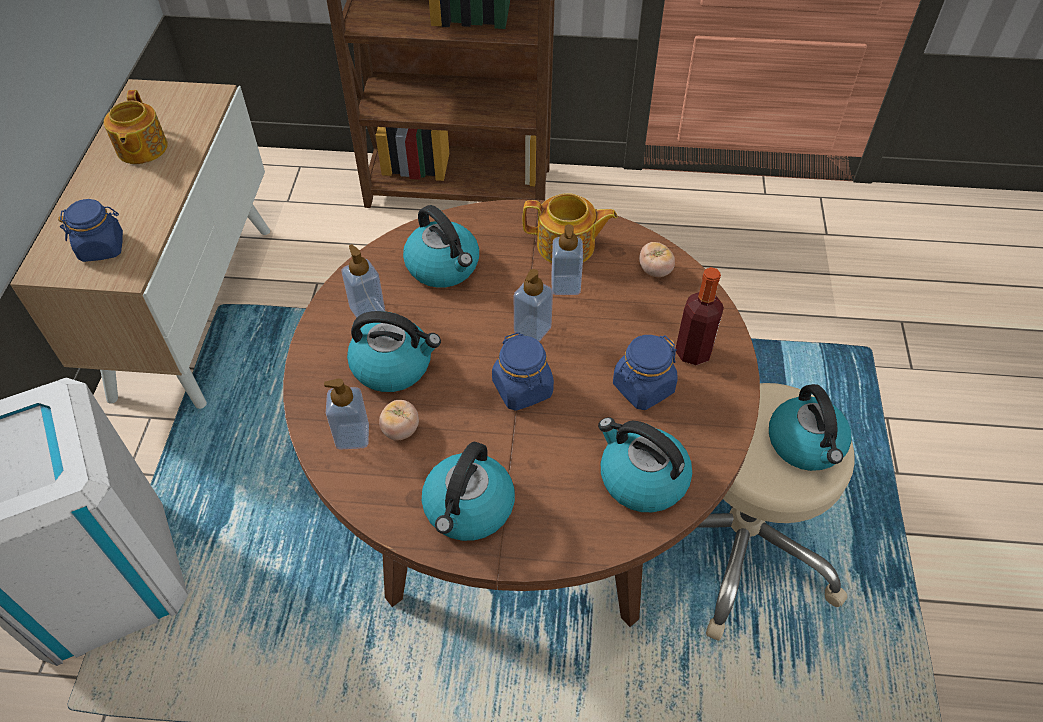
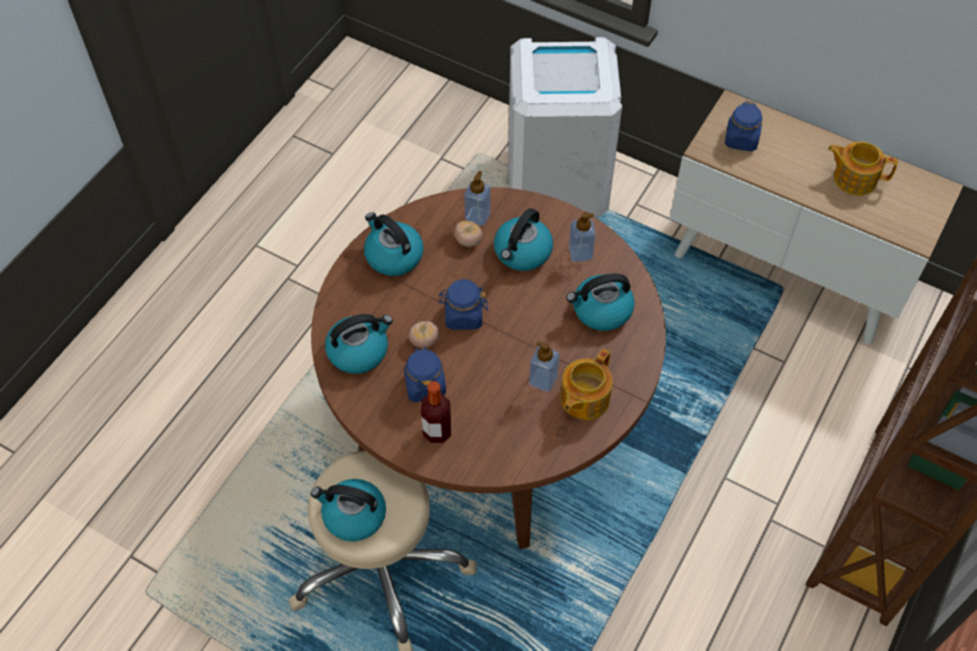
camera: 115 degrees right, 5 degrees up
soap dispenser [514,269,553,341] -> none
tomato [639,242,675,277] -> tomato moved to [408,321,439,348]

